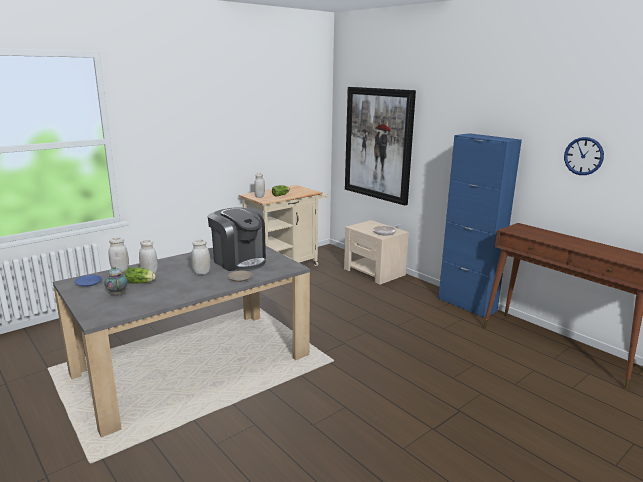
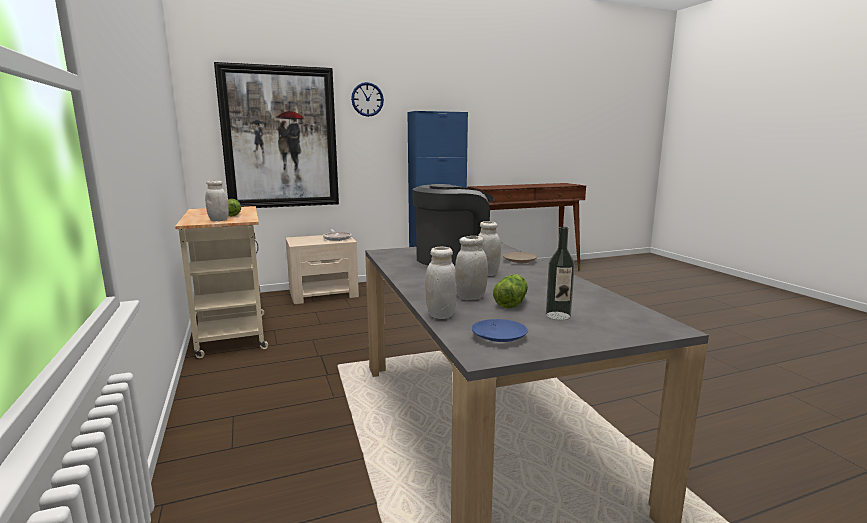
camera: 70 degrees left, 5 degrees down
teapot [104,266,128,296] -> bottle [546,227,575,320]
wall clock [564,137,604,175] -> wall clock moved to [351,82,384,117]

